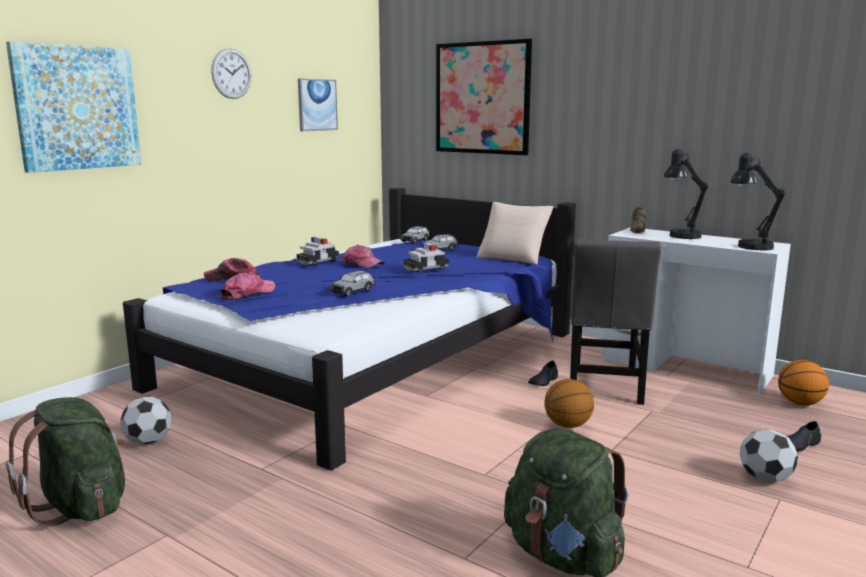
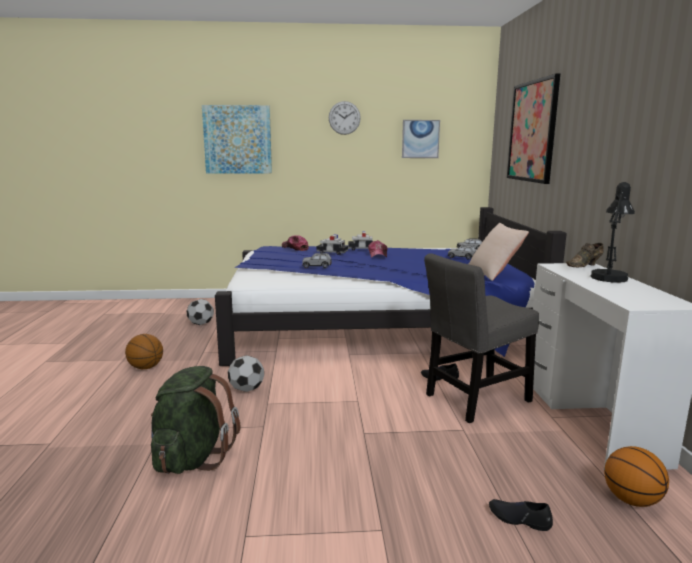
camera: 50 degrees right, 0 degrees up
green backpack [6,397,126,527] -> none
cap [220,272,275,300] -> none
toy car [404,242,449,273] -> toy car moved to [317,234,348,255]
basketball [544,379,594,428] -> basketball moved to [125,334,163,369]
black table lamp [730,153,786,251] -> none
football [740,429,798,482] -> football moved to [228,355,264,392]

